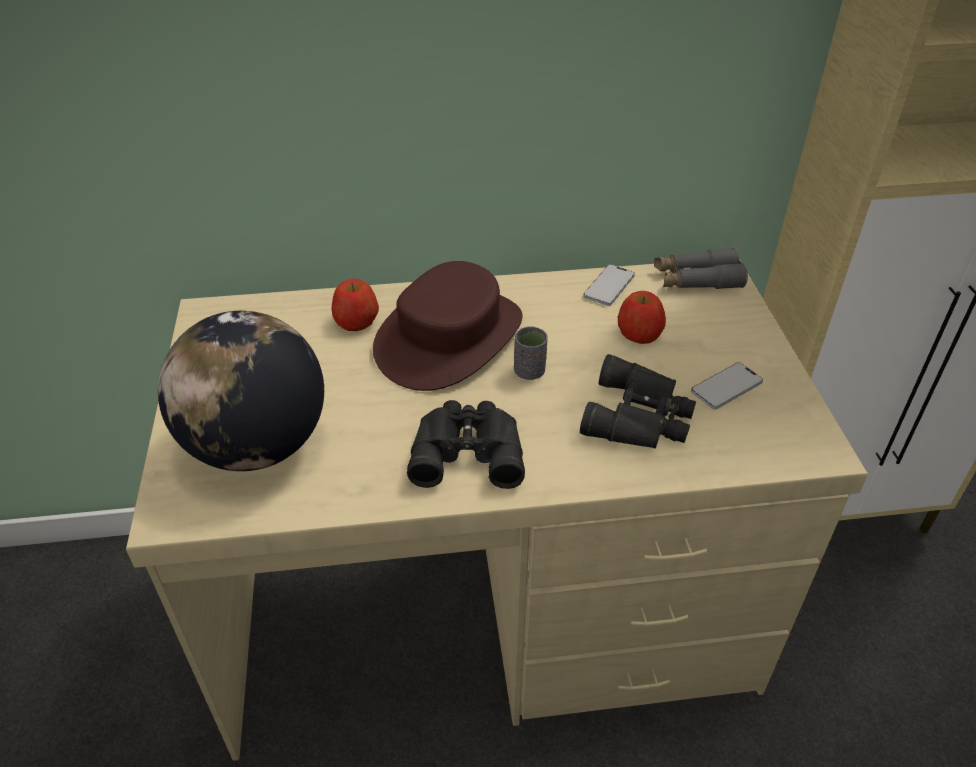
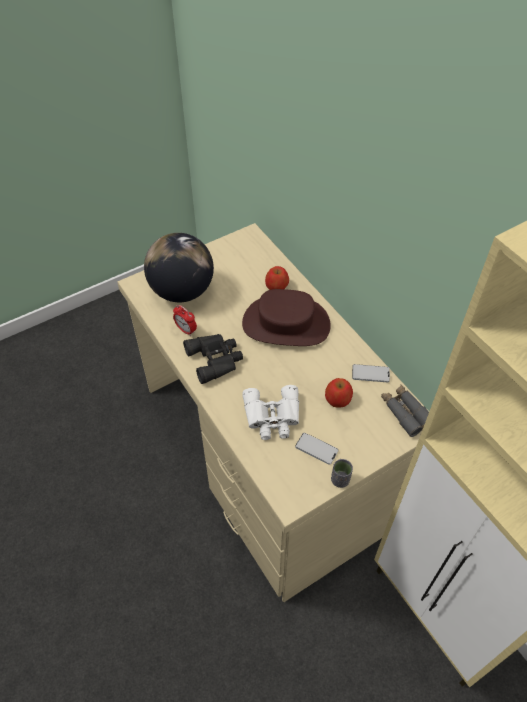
camera: 65 degrees right, 10 degrees up
grey cup [514,326,548,380] -> grey cup moved to [331,459,353,488]
black binoculars [580,354,696,448] -> white binoculars [242,385,299,440]
none -> alarm clock [173,305,197,336]

